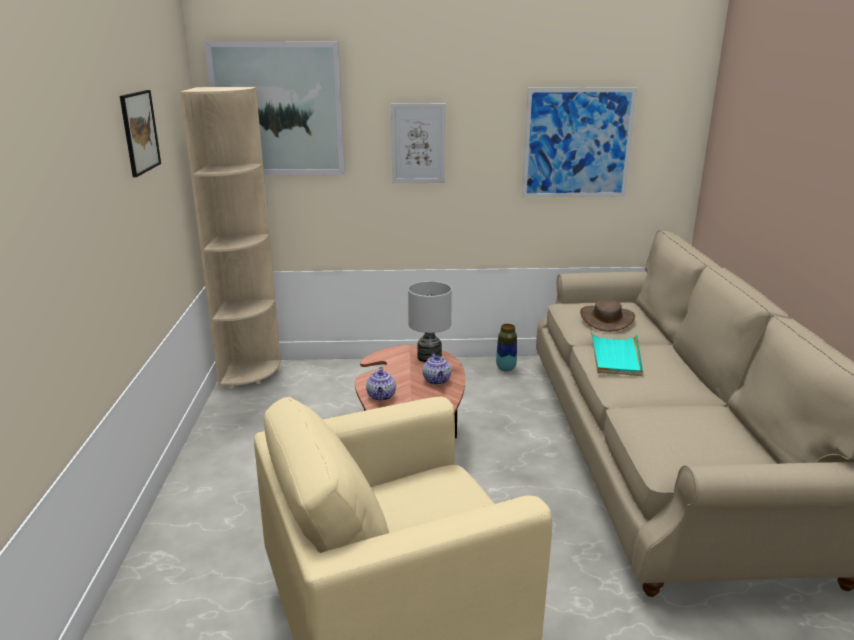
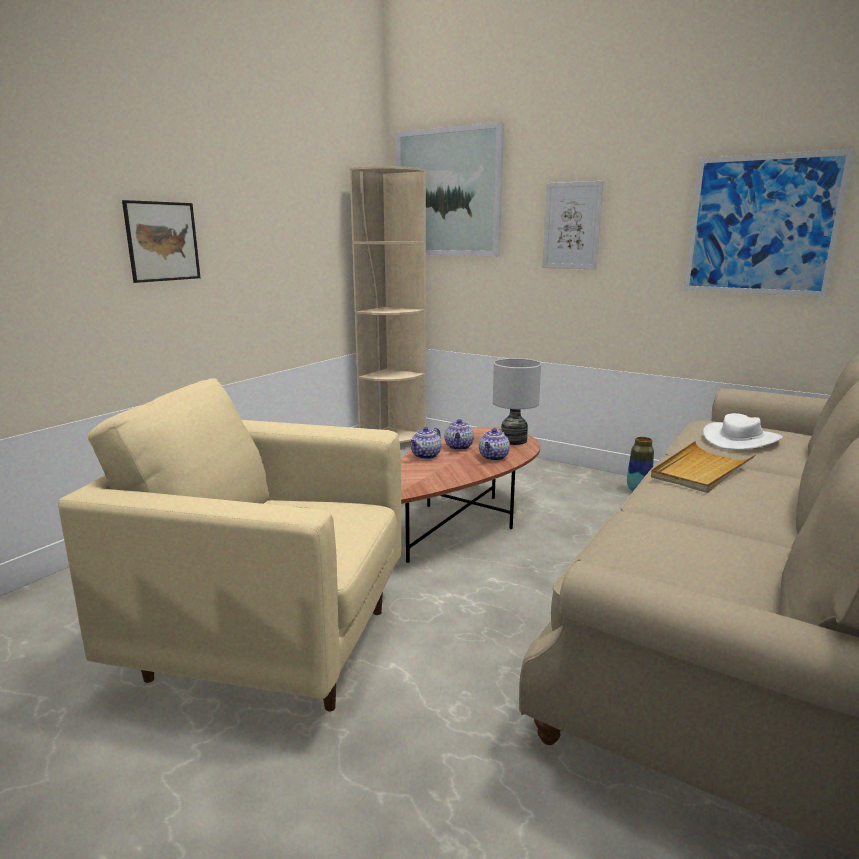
camera: 35 degrees right, 5 degrees down
picture [120,90,161,177] -> picture moved to [122,200,201,283]
brown hat [580,300,635,332] -> white hat [703,413,783,450]
turquoise tray [591,332,643,376] -> beige tray [651,441,755,493]
none -> teapot [444,419,474,450]

